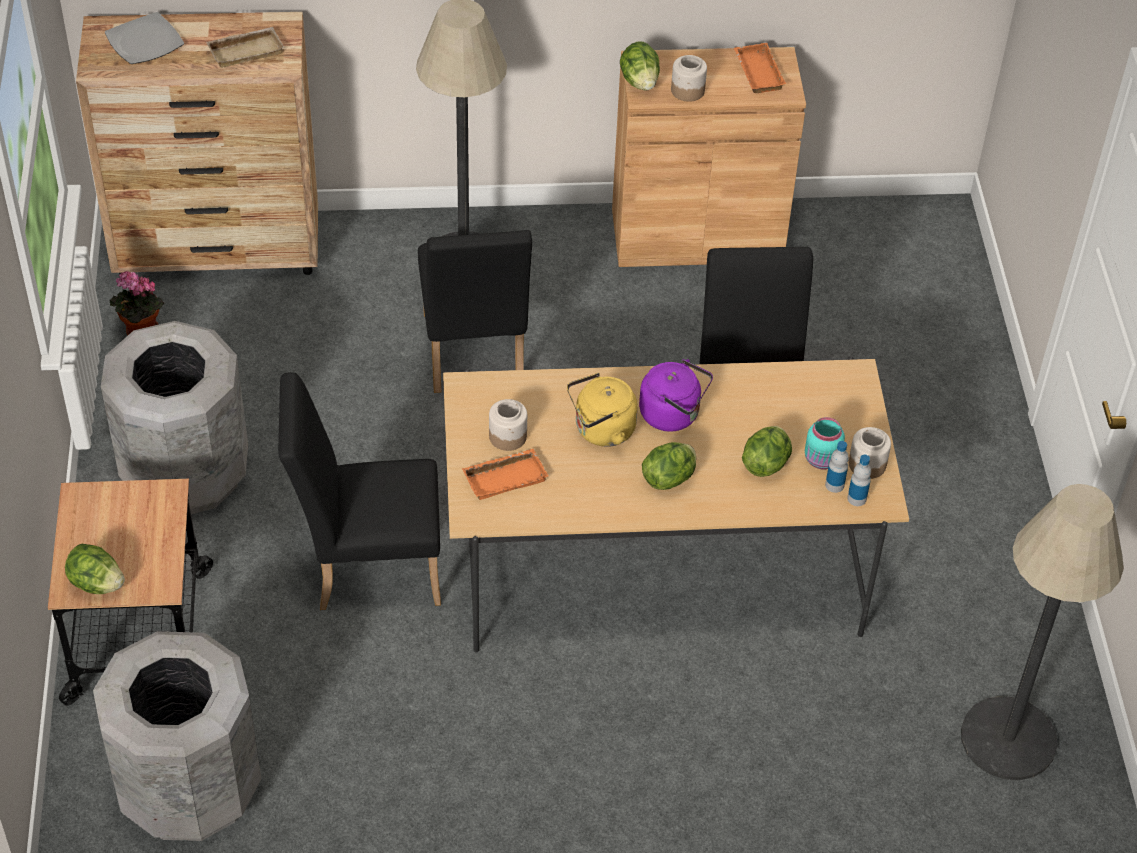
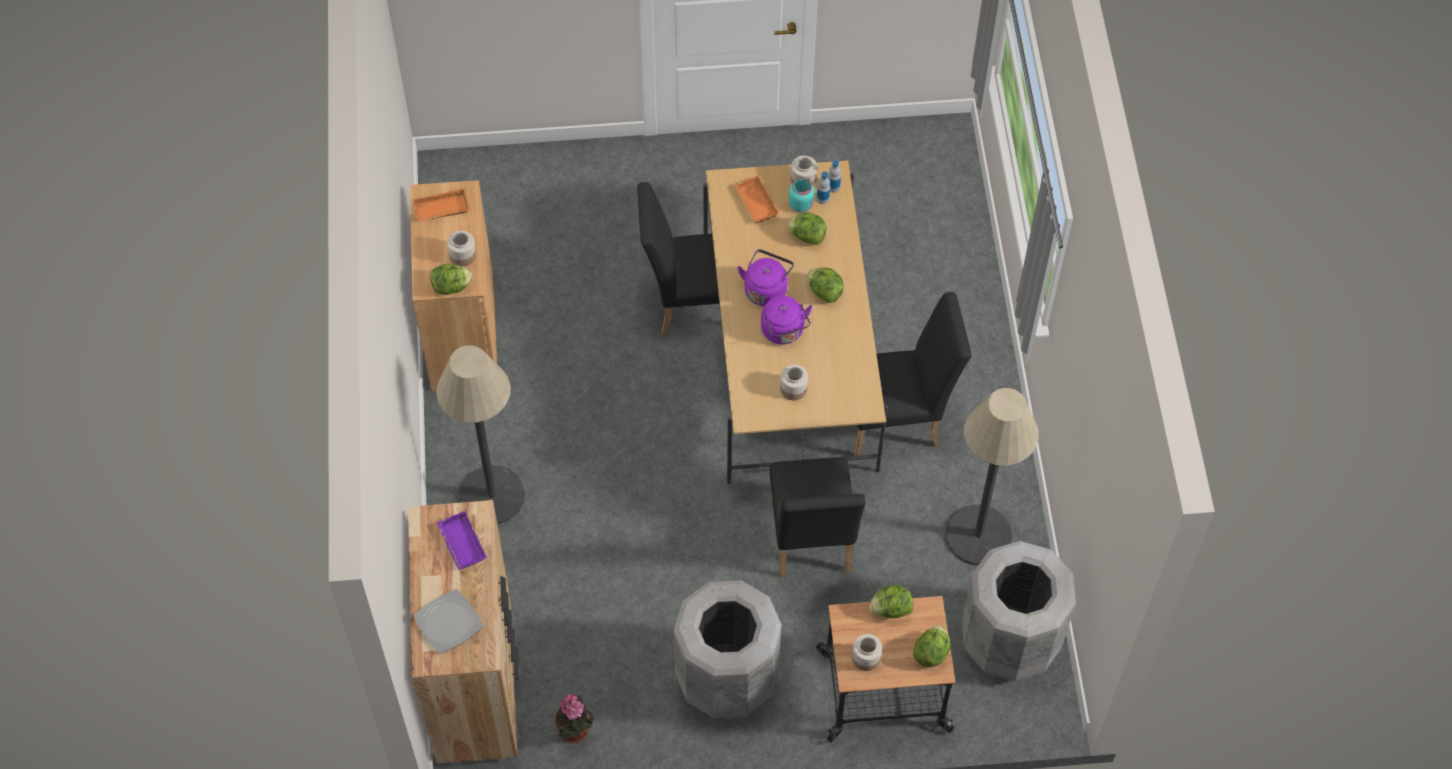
camera: 90 degrees left, 10 degrees up
beige tray [206,27,284,68] -> purple tray [437,511,487,570]
black chair [418,230,532,393] -> black chair moved to [854,292,972,456]
orange tray [463,449,548,500] -> orange tray moved to [734,176,779,223]
yellow kettle [567,373,638,447] -> purple kettle [761,295,812,344]
floor lamp [961,484,1124,780] -> floor lamp moved to [946,388,1039,565]
none -> jar [852,634,882,671]
none -> lettuce [869,585,913,618]

